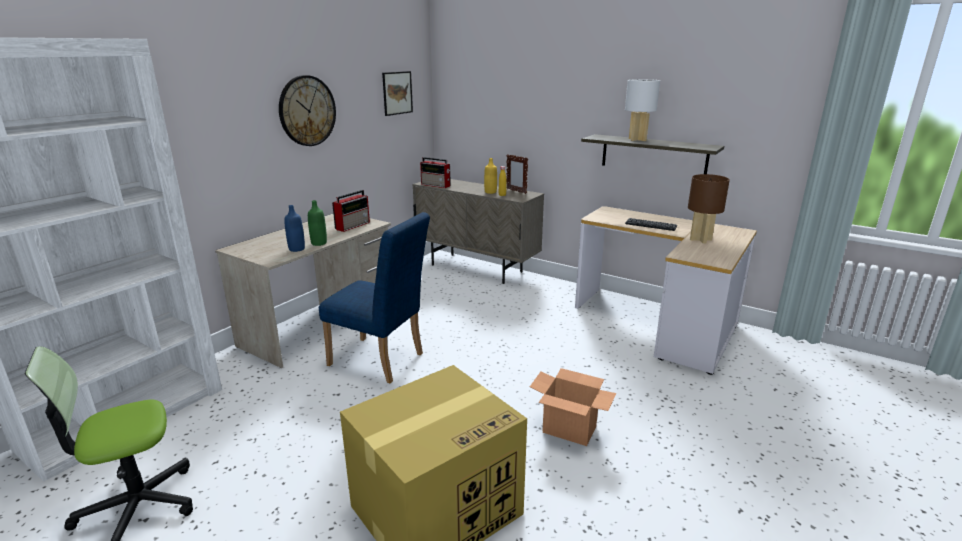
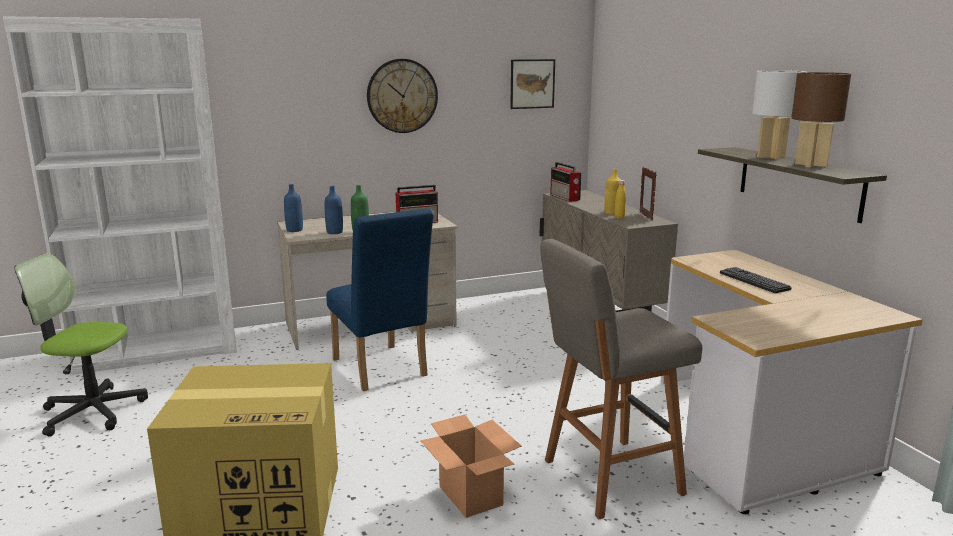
camera: 35 degrees right, 5 degrees down
brown table lamp [688,174,730,243] -> brown table lamp moved to [791,72,851,167]
none -> blue bottle [284,184,303,232]
none -> grey stool [540,239,702,519]

